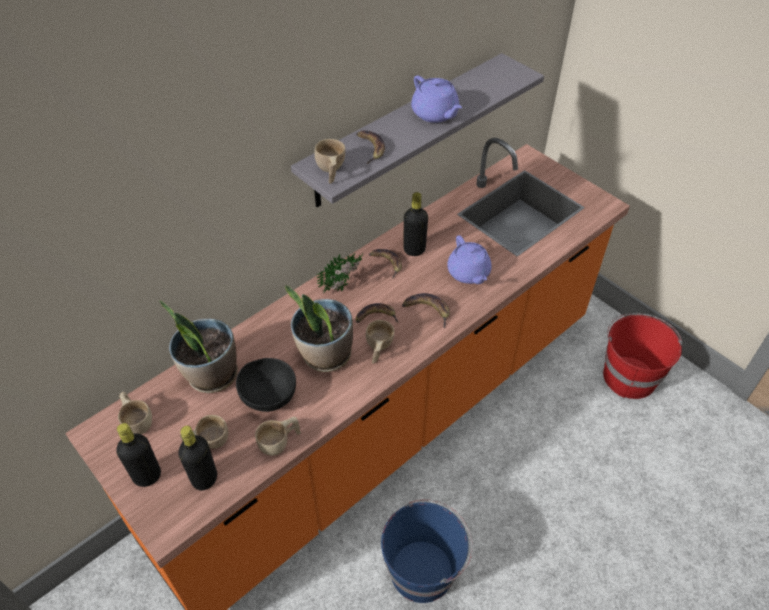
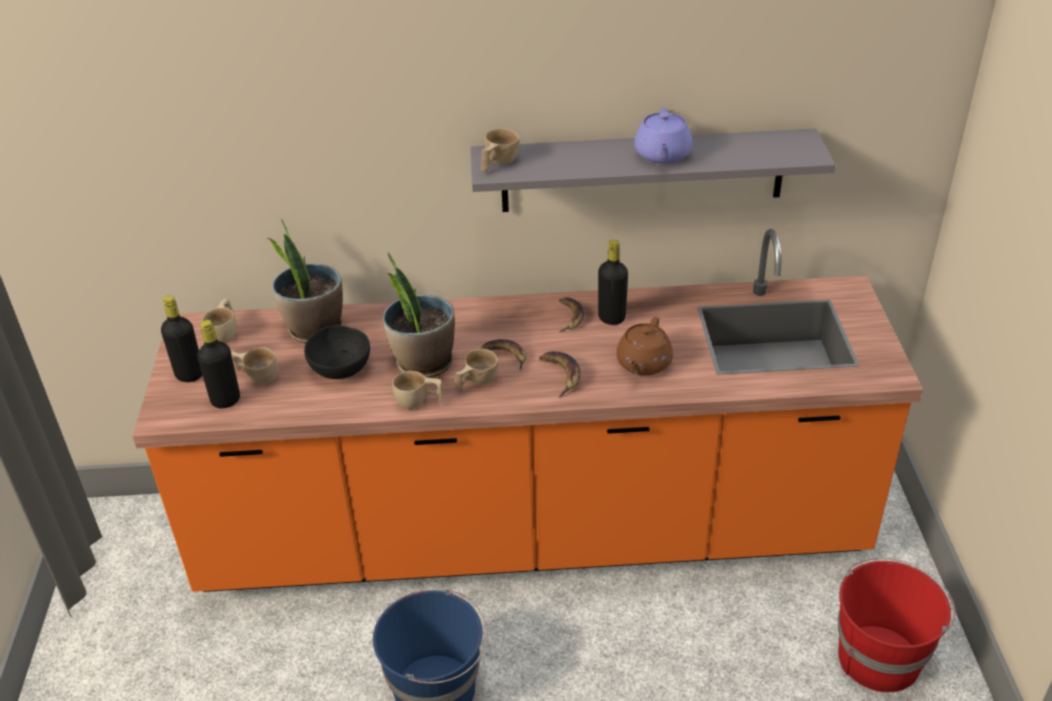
camera: 40 degrees right, 10 degrees down
beige cup [255,417,301,456] -> beige cup moved to [392,371,443,409]
potted plant [316,254,363,293] -> none
banana [356,130,385,164] -> none
purple teapot [447,235,491,284] -> brown teapot [616,317,673,376]

